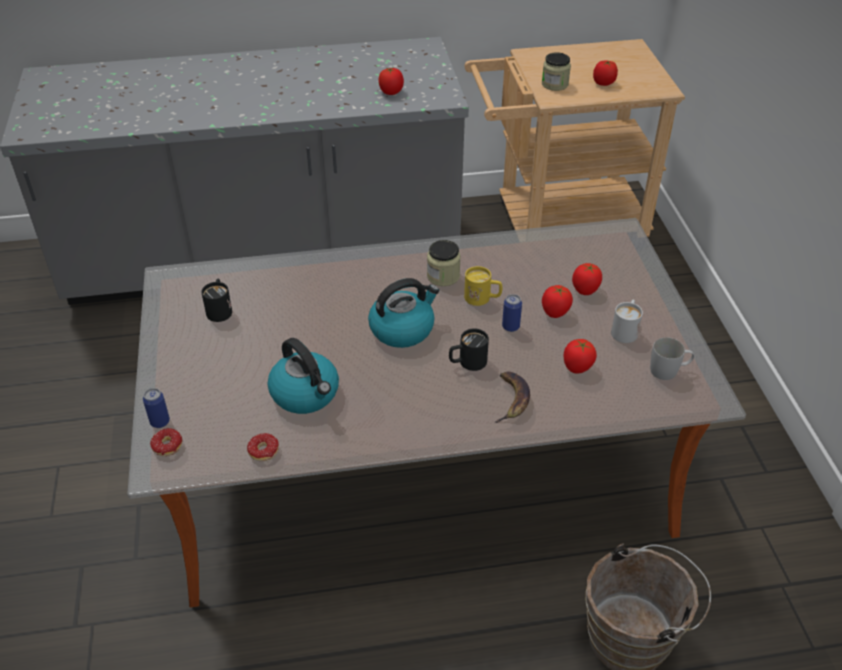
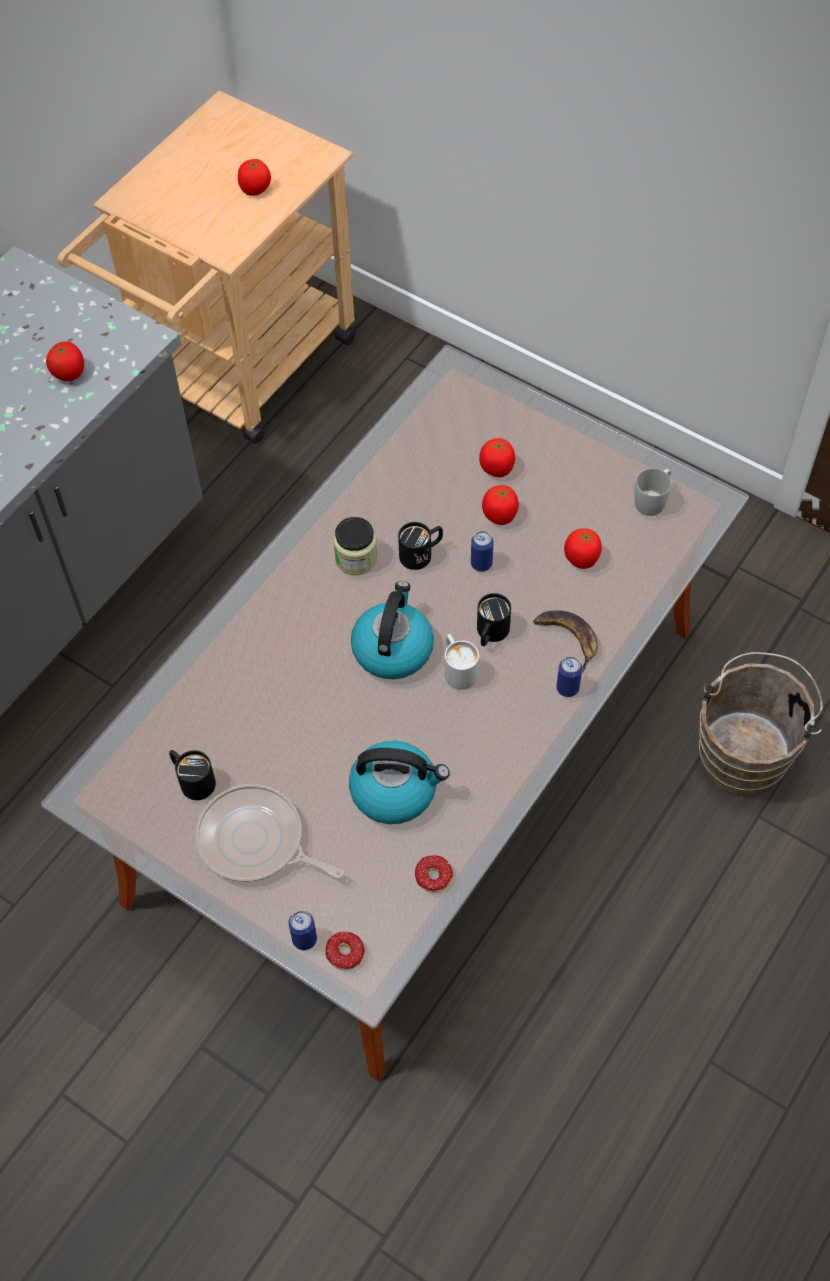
camera: 45 degrees left, 15 degrees up
yellow mug [464,266,502,306] -> black mug [398,522,443,570]
jar [542,52,571,91] -> none
white mug [611,300,643,343] -> white mug moved to [445,634,479,690]
none -> frying pan [195,784,344,883]
none -> can [557,656,582,697]

